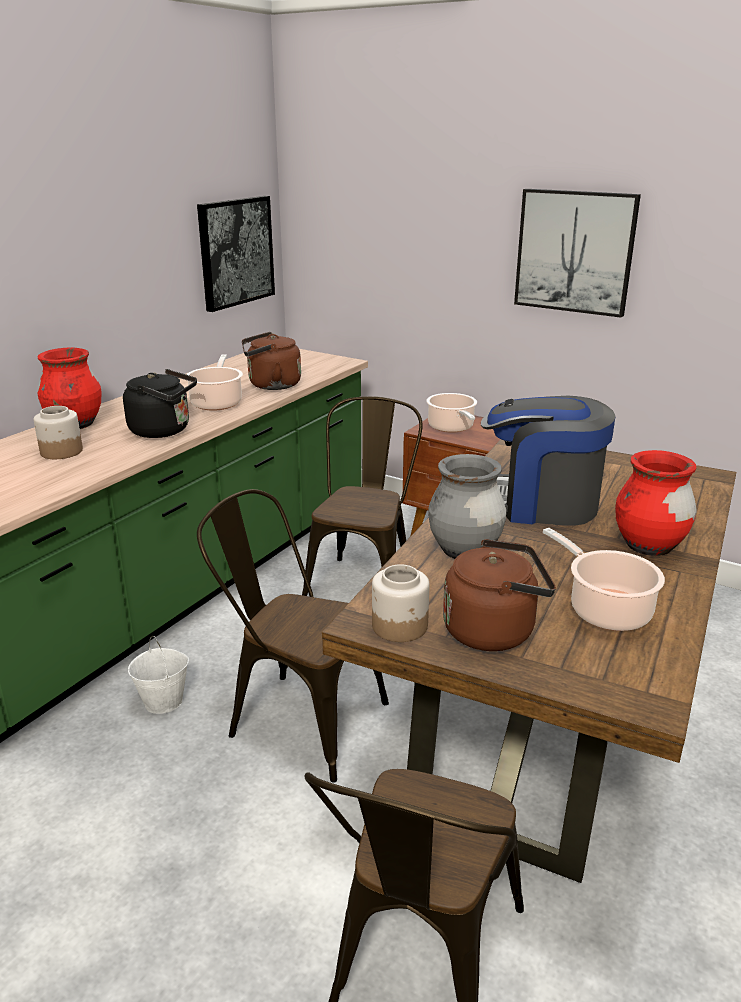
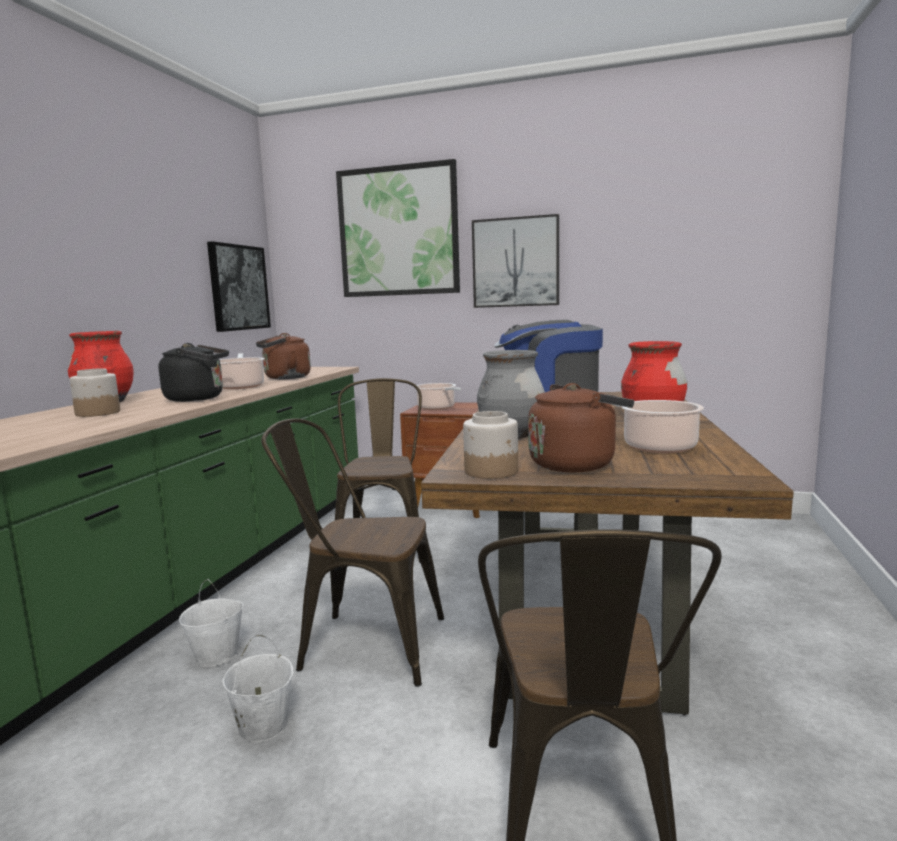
camera: 15 degrees left, 15 degrees down
none -> white bucket [222,635,293,743]
none -> picture [336,159,460,297]

